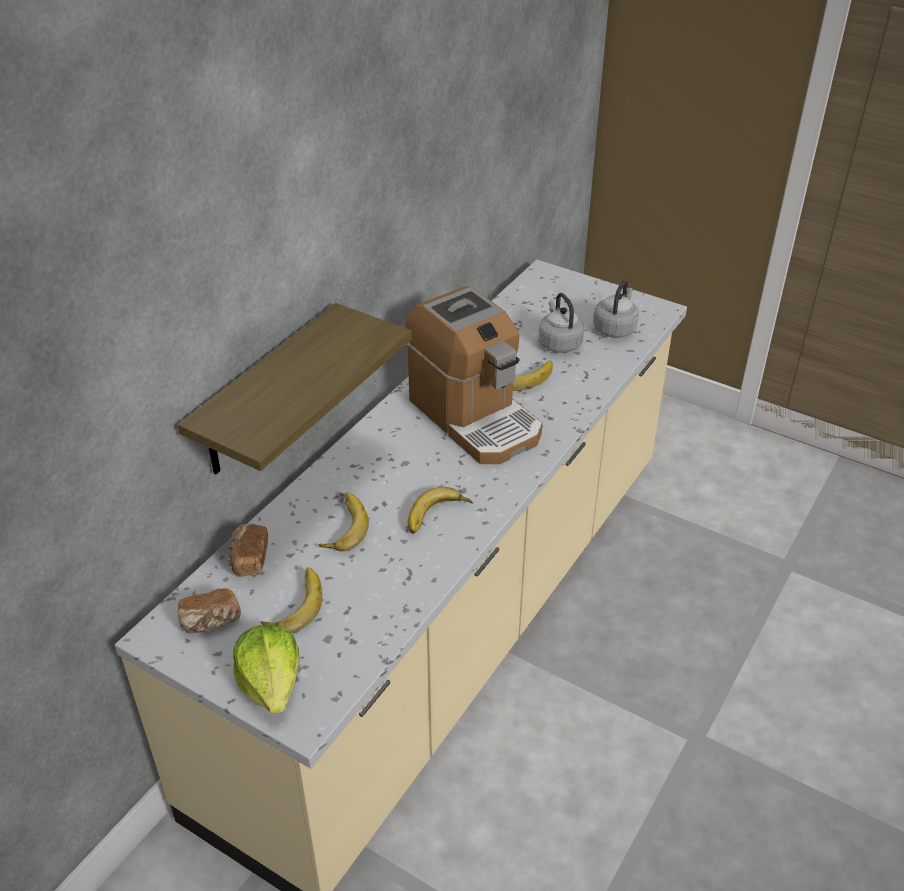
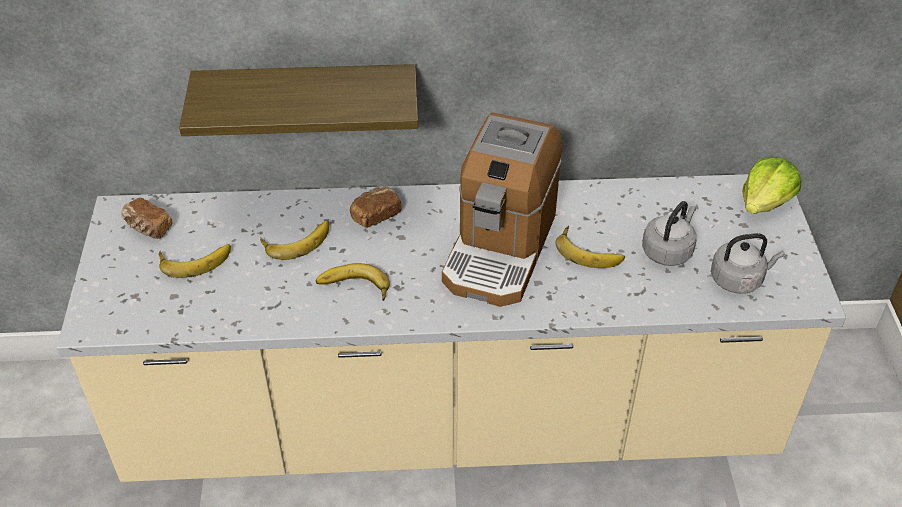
camera: 55 degrees right, 5 degrees up
bread [227,523,268,577] -> bread moved to [350,187,402,228]
lettuce [233,624,300,714] -> lettuce moved to [742,157,801,214]

